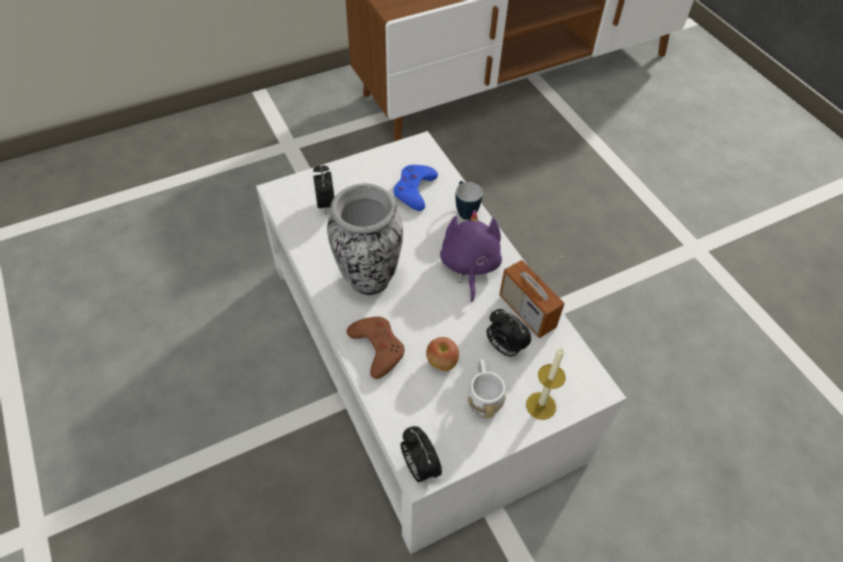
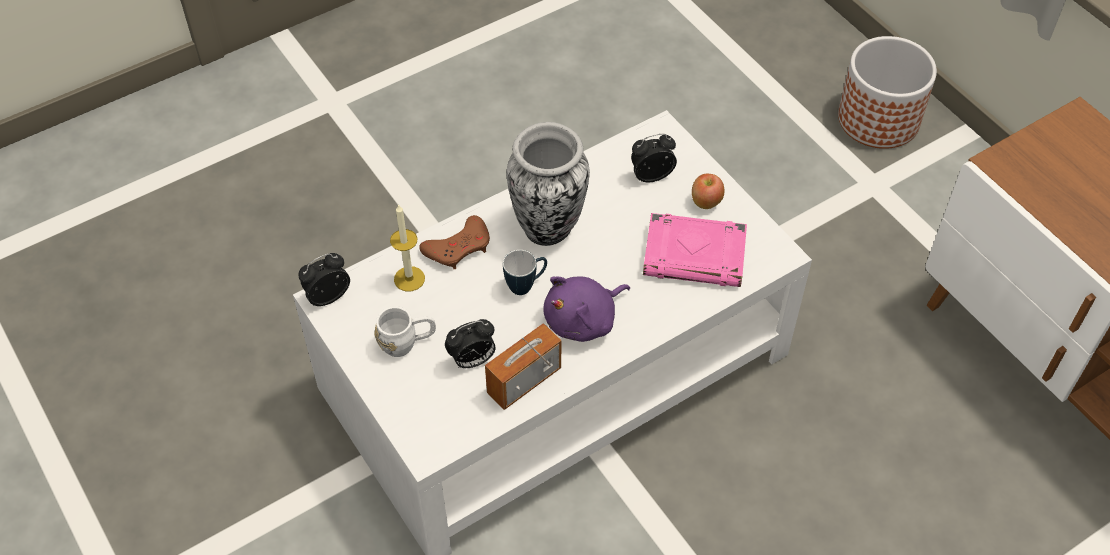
camera: 85 degrees right, 0 degrees up
blue game controller [394,165,438,211] -> pink book [643,213,747,287]
apple [426,337,459,371] -> apple moved to [692,174,724,209]
purple plush toy [440,210,502,302] -> purple plush toy turned 150 degrees clockwise [543,276,630,342]
mug [456,181,483,220] -> mug moved to [503,250,547,295]
alarm clock [486,309,531,358] -> alarm clock turned 150 degrees counterclockwise [445,319,496,368]
candle [526,348,565,420] -> candle moved to [390,204,425,291]
none -> planter [838,36,937,149]

